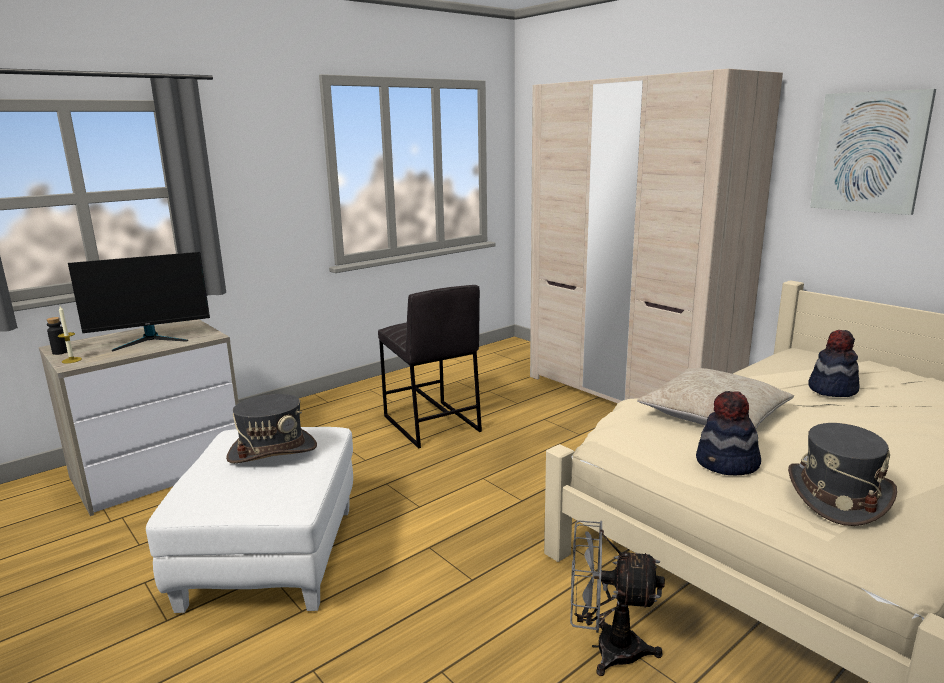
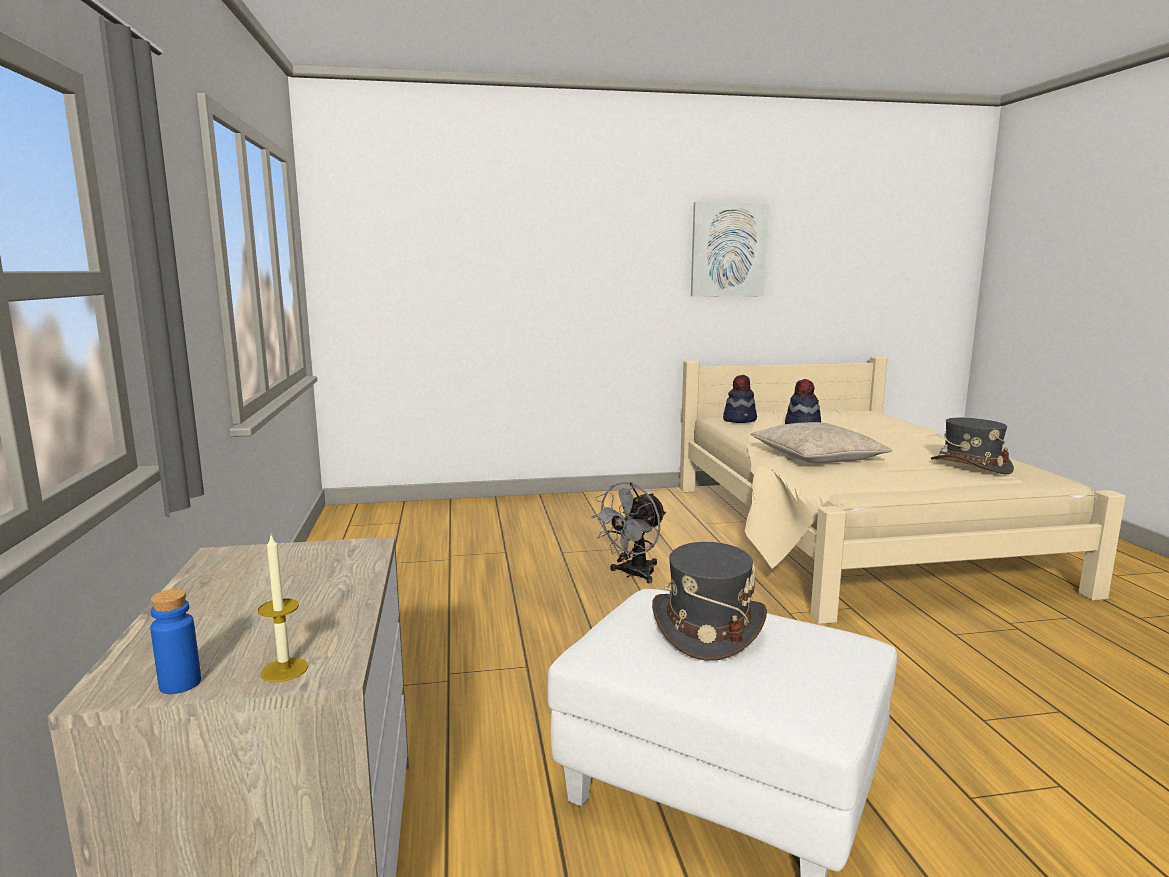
camera: 60 degrees left, 5 degrees down
black bottle [46,317,67,355] -> blue bottle [150,589,201,694]
monitor [68,252,210,352] -> none
grey stool [378,285,482,448] -> none
beige wardrobe [530,69,783,403] -> none
grey fan [570,520,665,676] -> grey fan moved to [591,482,666,583]
hat [696,391,761,475] -> hat moved to [723,375,757,423]

